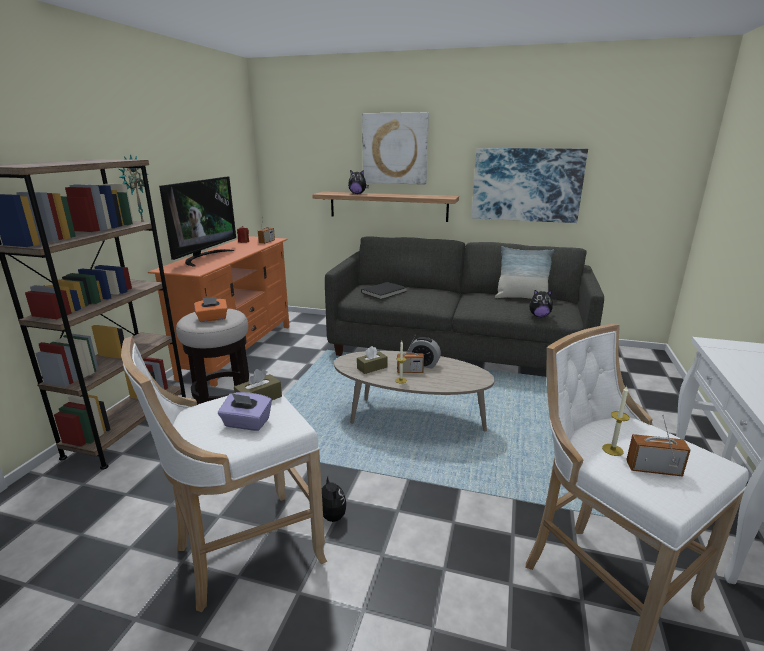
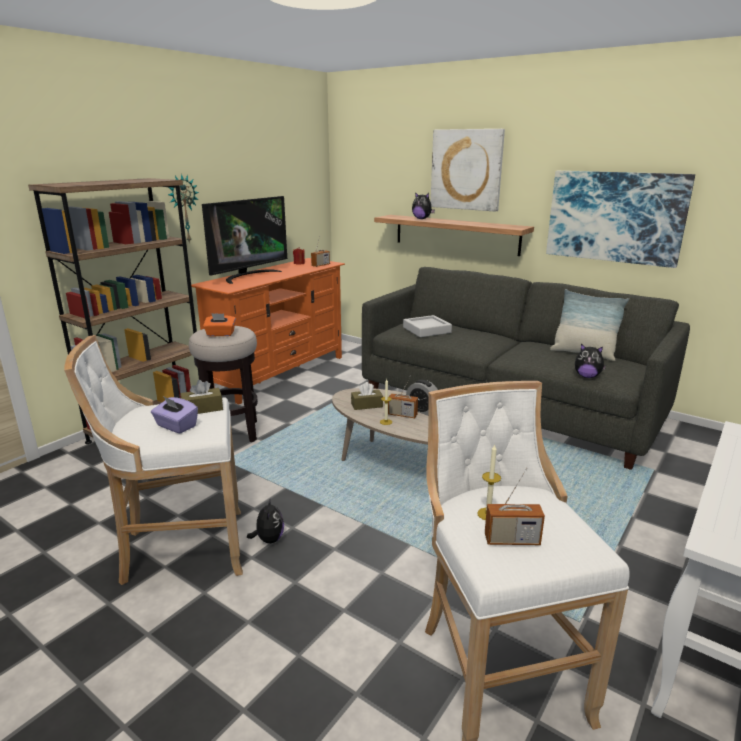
camera: 20 degrees right, 0 degrees up
black book [361,282,407,300] -> grey tray [403,315,452,337]
radio [626,414,691,477] -> radio turned 150 degrees clockwise [485,468,545,545]

